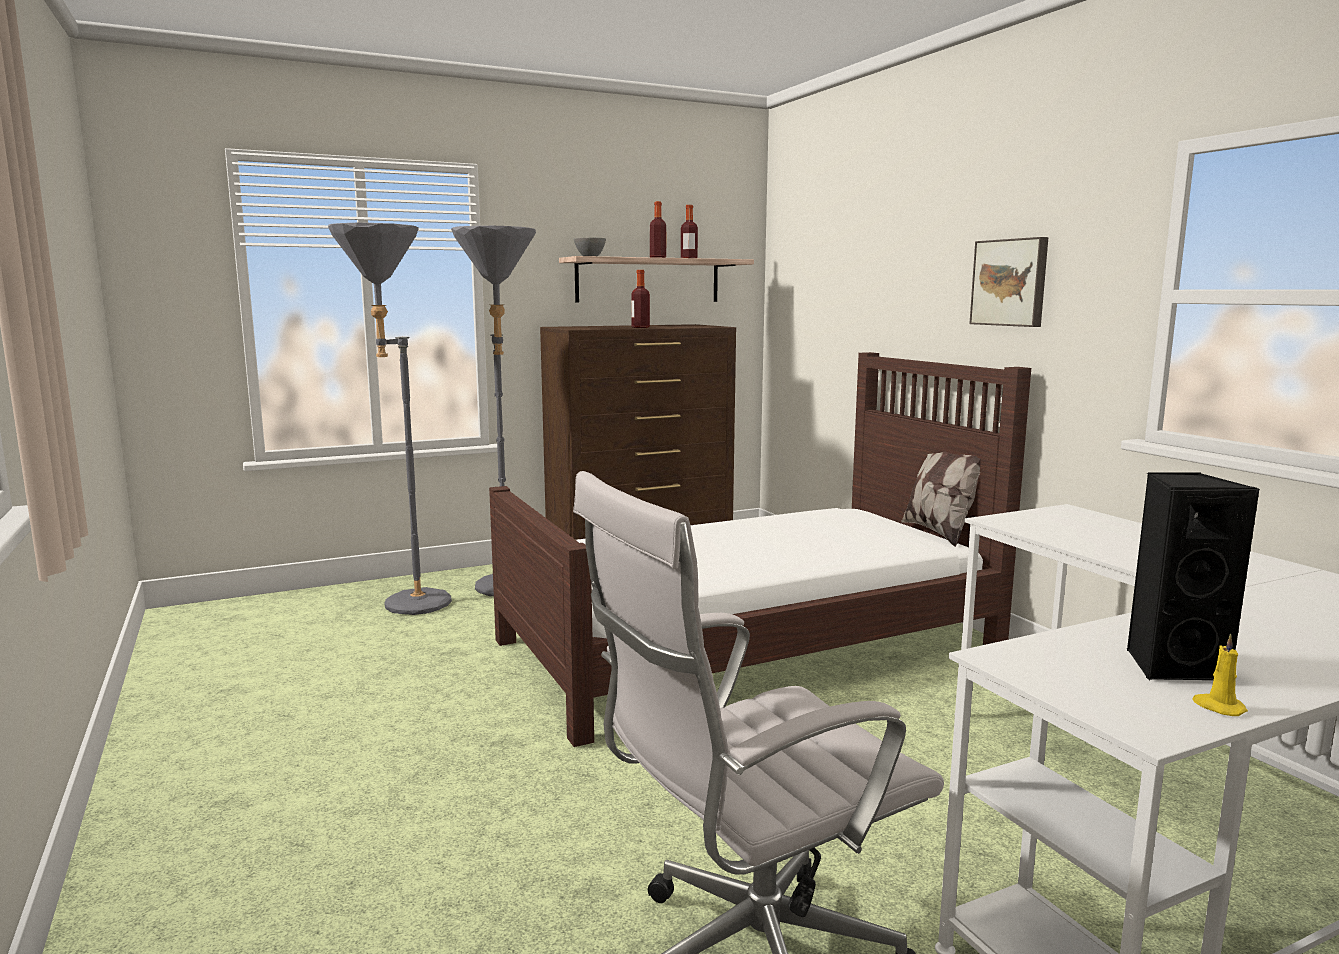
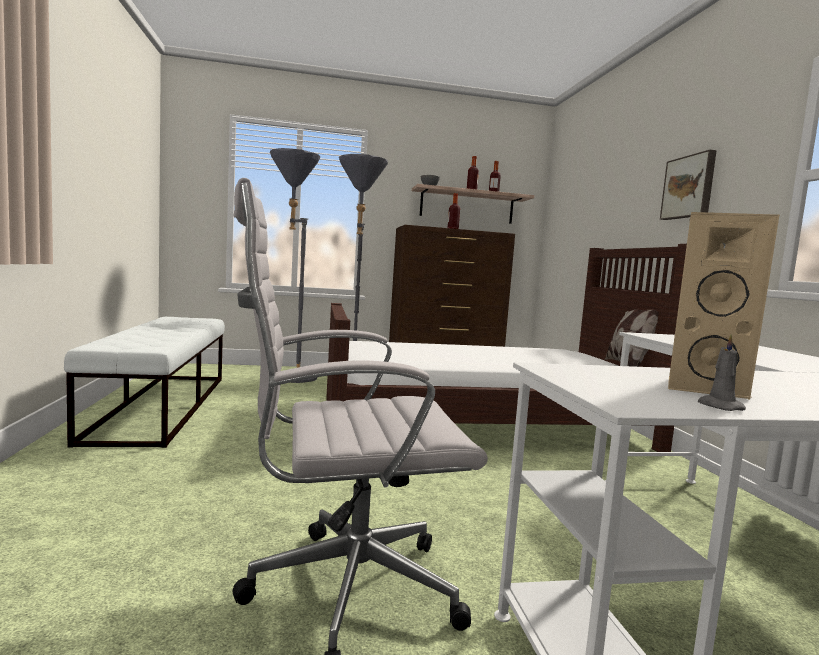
camera: 15 degrees right, 5 degrees down
black speaker [1127,472,1259,681] -> beige speaker [668,212,780,400]
yellow candle [1192,634,1248,716] -> grey candle [698,334,746,411]
none -> white bench [64,317,225,448]

